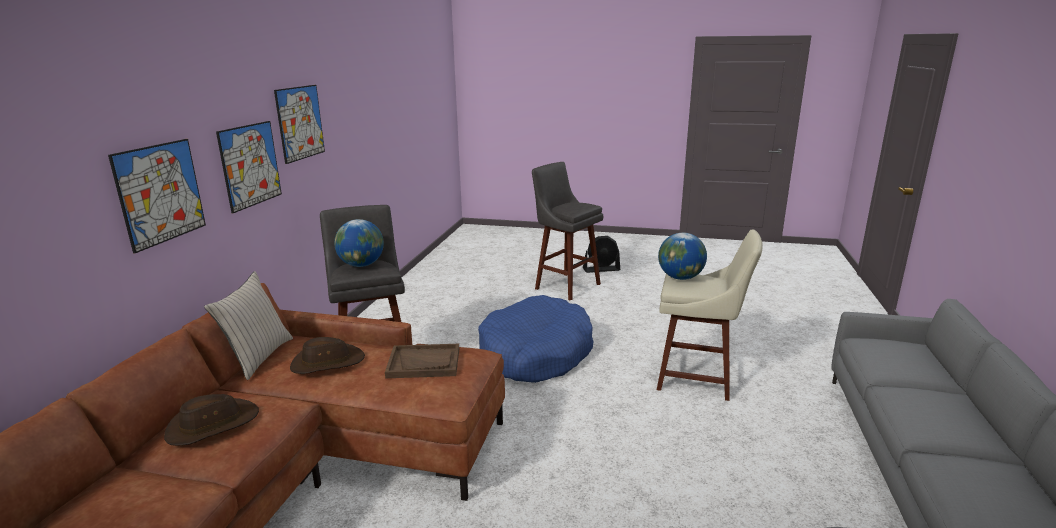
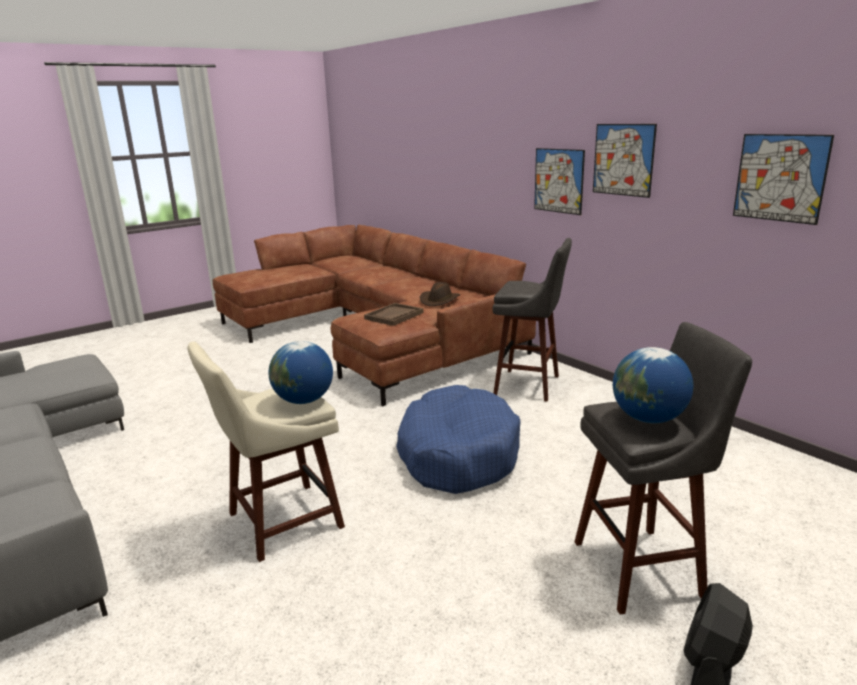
camera: 130 degrees right, 0 degrees up
picture [108,139,206,254] -> picture moved to [733,134,834,225]
brown hat [164,394,259,446] -> none
beige pillow [204,271,293,380] -> none
globe [334,219,384,267] -> globe moved to [613,347,693,423]

